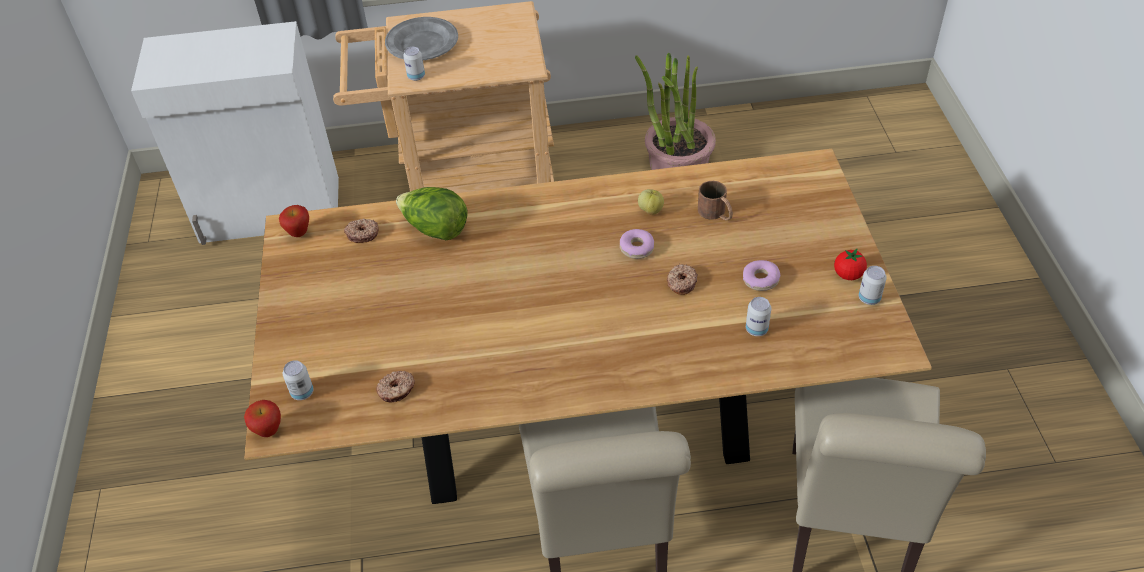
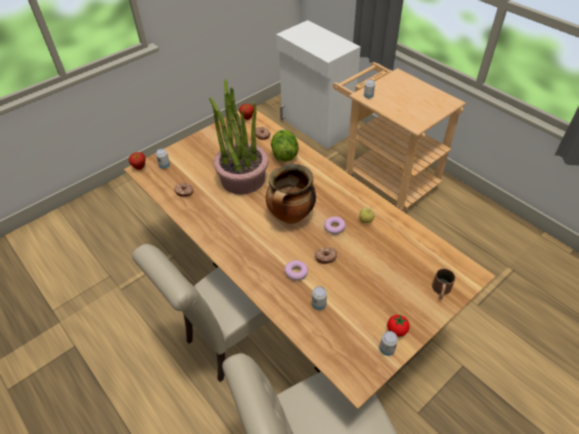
camera: 55 degrees right, 0 degrees up
grey plate [385,17,458,60] -> none
potted plant [635,53,716,170] -> potted plant moved to [209,79,268,195]
brown mug [698,181,733,221] -> brown mug moved to [432,268,456,299]
donut [743,260,780,291] -> donut moved to [285,260,308,281]
none -> cooking pot [266,164,316,224]

